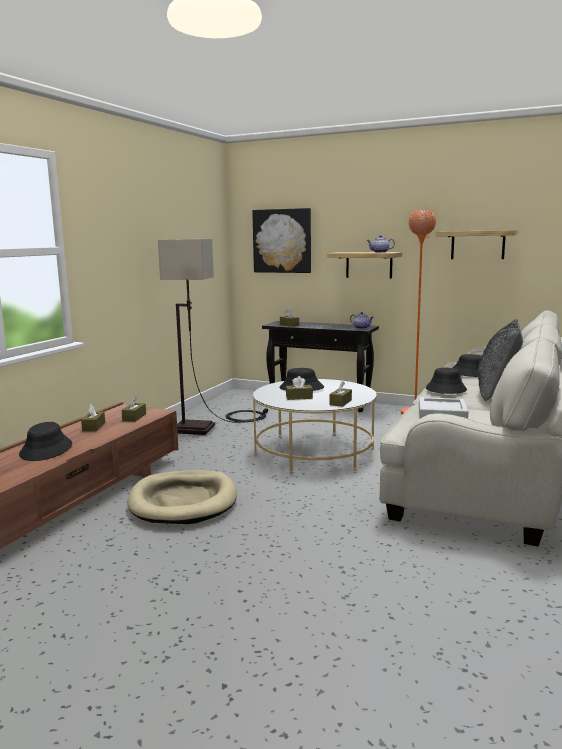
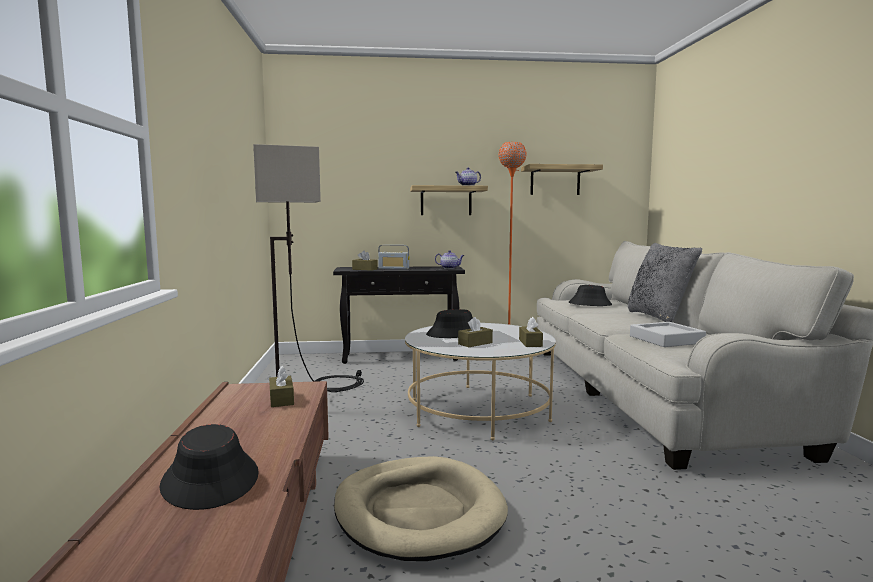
camera: 30 degrees left, 5 degrees down
brown tissue box [81,405,105,431] -> none
picture [252,208,311,273] -> none
black hat [426,368,467,394] -> none
none -> radio [378,245,410,269]

